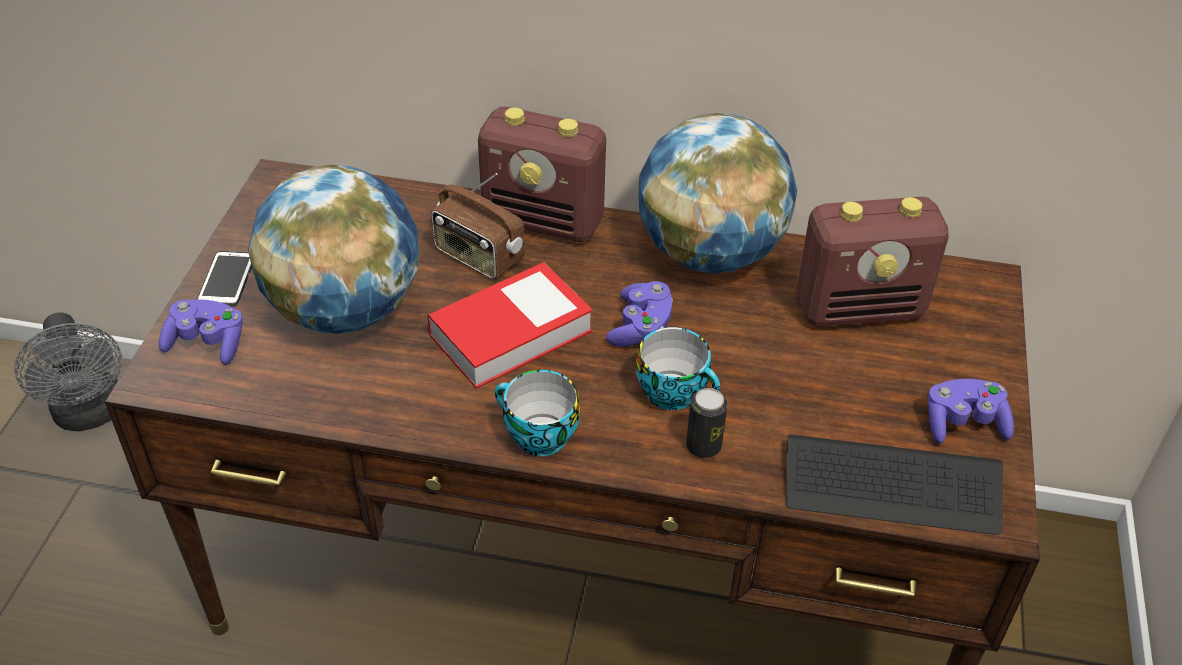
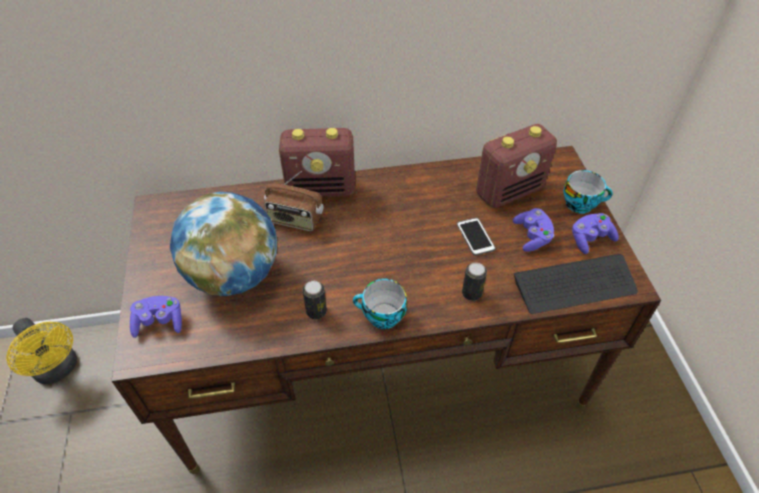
camera: 20 degrees left, 5 degrees up
grey fan [15,312,122,431] -> yellow fan [6,318,77,384]
phone [197,251,252,307] -> phone moved to [457,218,496,256]
book [427,262,593,389] -> none
purple game controller [606,281,673,347] -> purple game controller moved to [513,208,554,252]
cup [636,327,720,410] -> cup moved to [564,170,613,214]
globe [638,113,797,274] -> none
none -> can [303,281,327,319]

